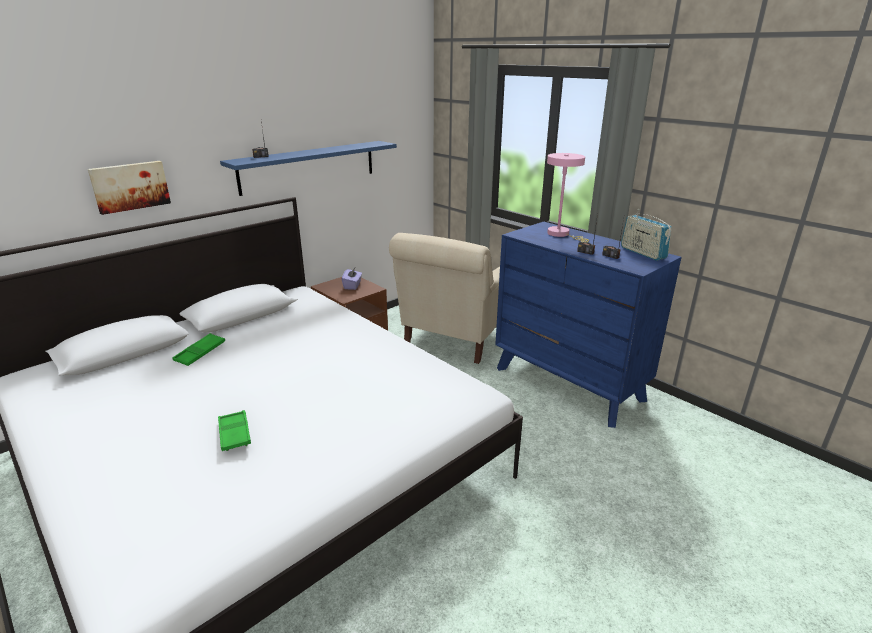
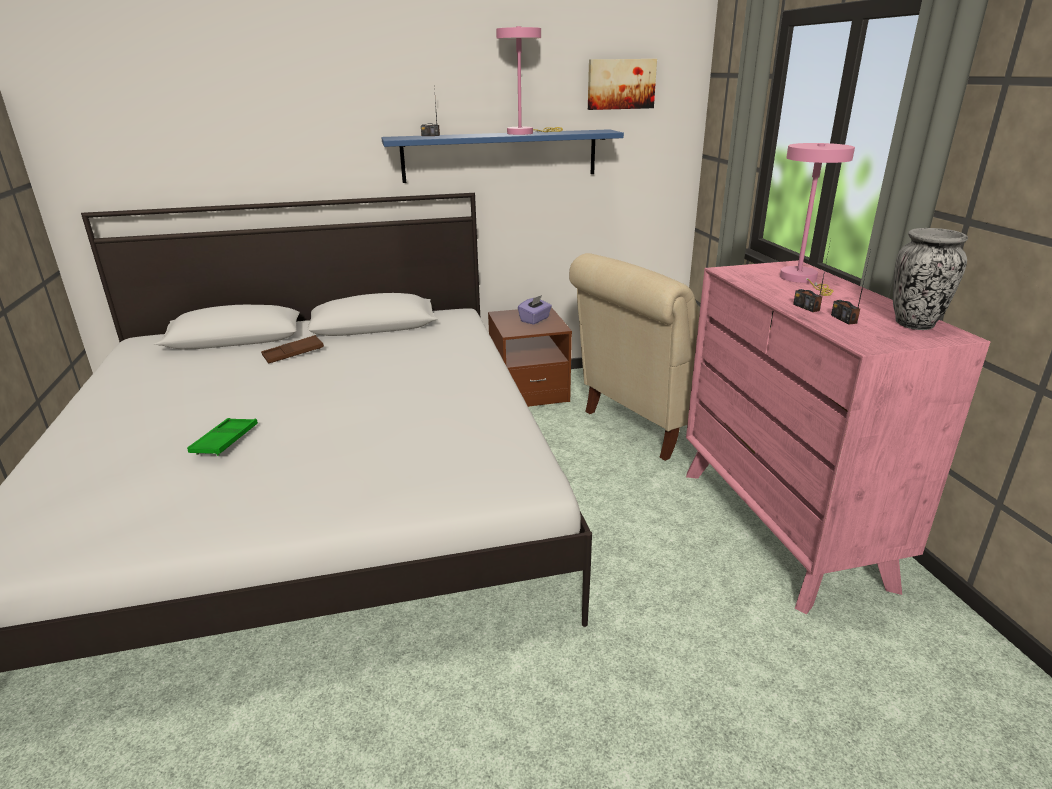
camera: 30 degrees right, 0 degrees up
picture [88,161,171,215] -> picture moved to [588,59,657,110]
green tray [172,333,225,366] -> brown tray [261,335,324,364]
blue dresser [495,222,682,428] -> pink dresser [686,260,990,614]
radio [621,209,672,261] -> vase [893,228,968,330]
none -> pink table lamp [496,26,563,135]

